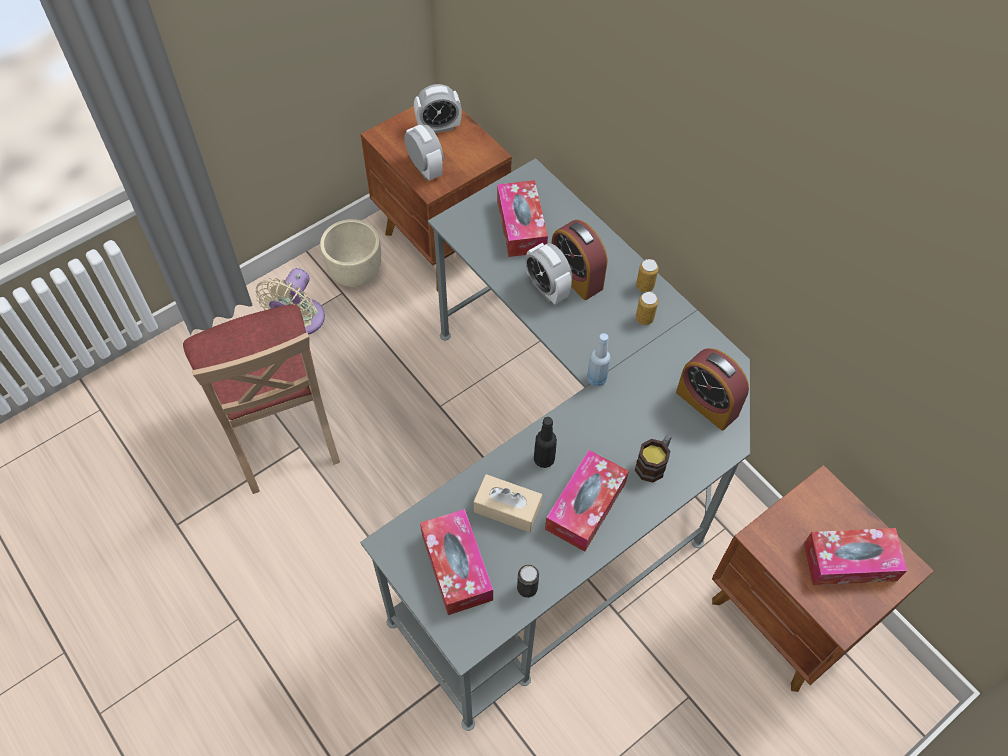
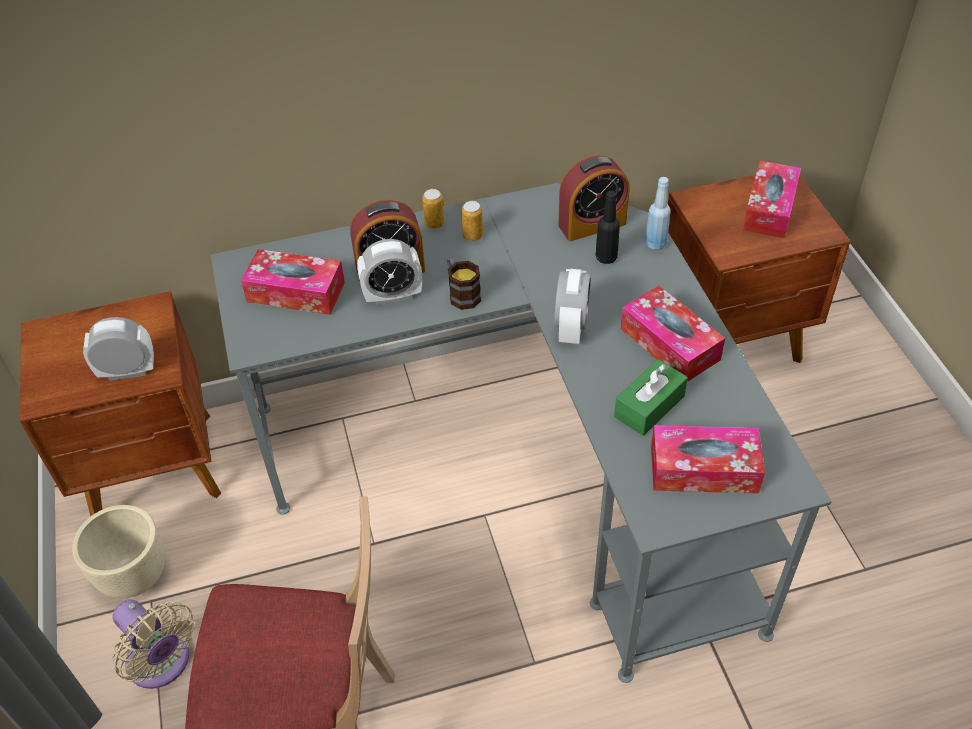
camera: 65 degrees left, 10 degrees down
alarm clock [414,84,462,133] -> alarm clock moved to [554,269,591,344]
beige tissue box [474,474,542,533] -> green tissue box [614,359,688,436]
can [517,565,539,598] -> none
black bottle [534,417,557,468] -> black bottle moved to [596,191,620,264]
blue bottle [587,333,611,387] -> blue bottle moved to [645,177,671,250]
mug [635,434,671,483] -> mug moved to [447,257,481,310]

